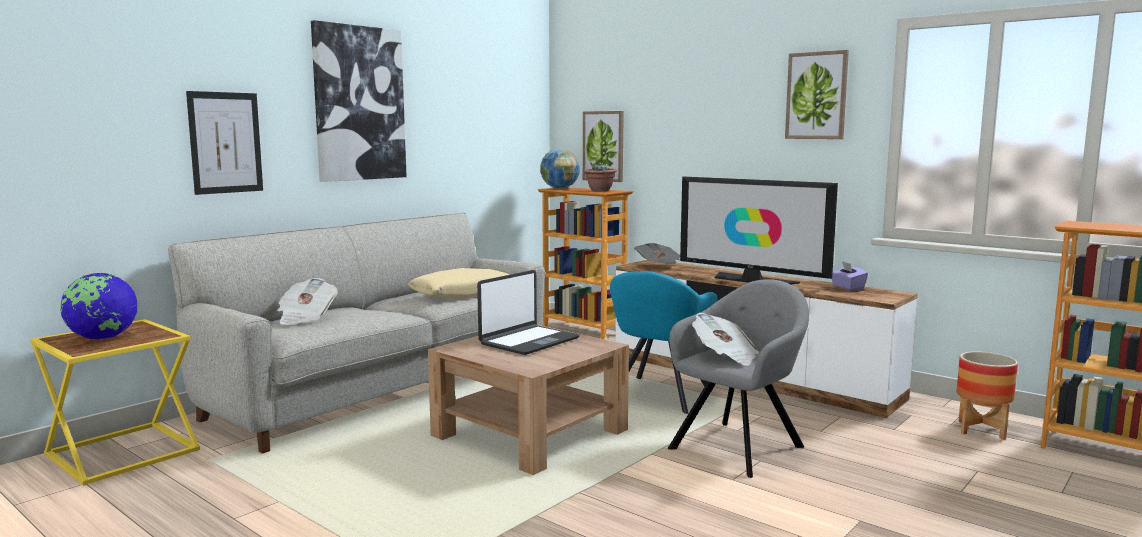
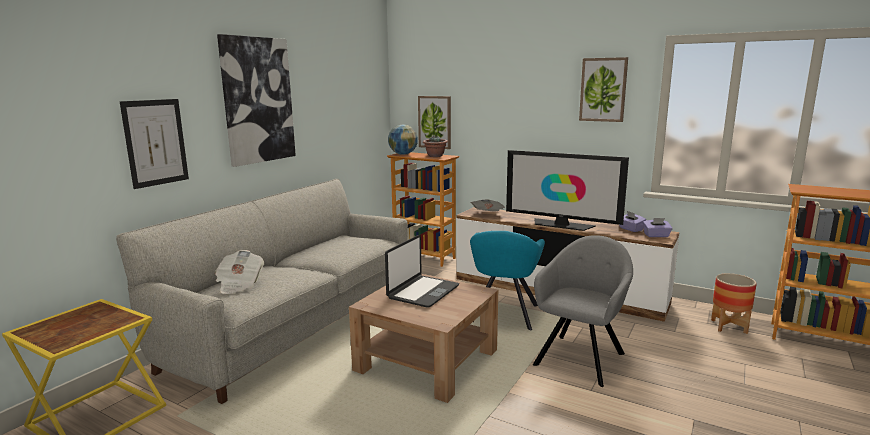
camera: 10 degrees left, 5 degrees up
globe [60,273,137,340] -> none
beige pillow [408,268,510,299] -> none
newspaper [692,313,759,366] -> none
none -> purple tissue box [643,218,673,237]

